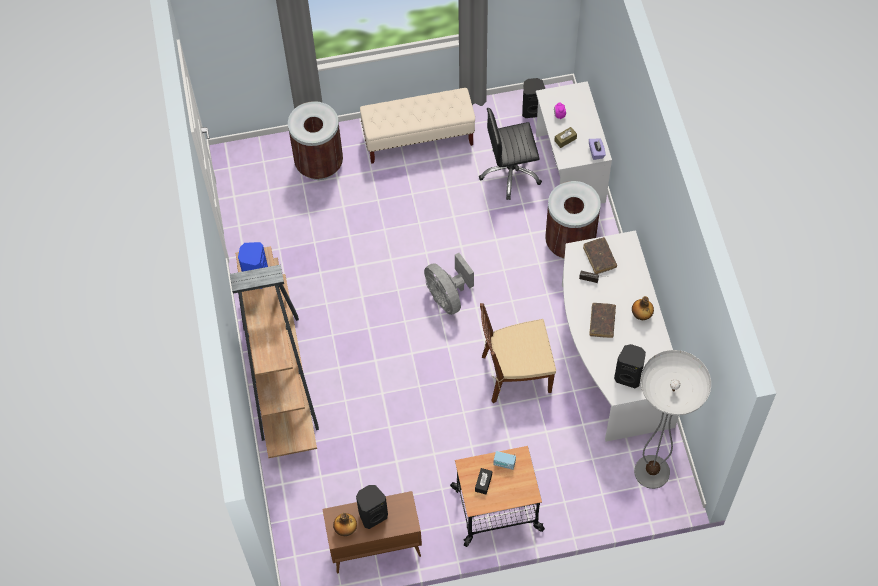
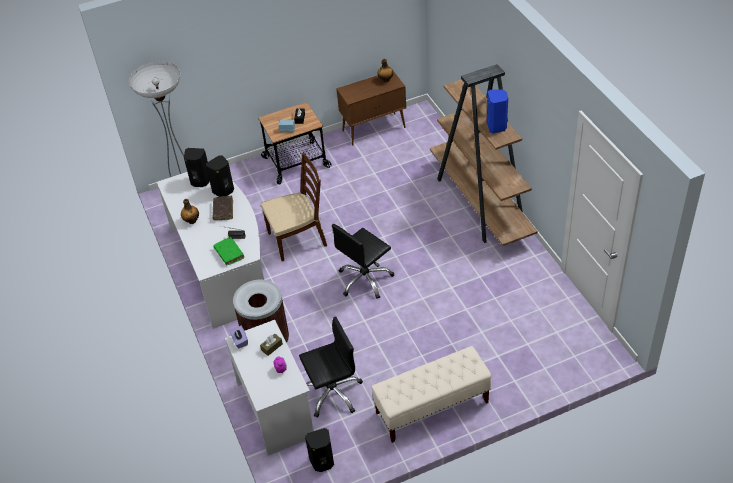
camera: 170 degrees right, 15 degrees down
brown trash can [288,101,343,180] -> none
black speaker [356,485,388,529] -> black speaker moved to [206,155,234,197]
grey fan [424,253,474,315] -> black office chair [332,224,394,299]
brown book [583,237,617,274] -> green book [213,237,244,265]

